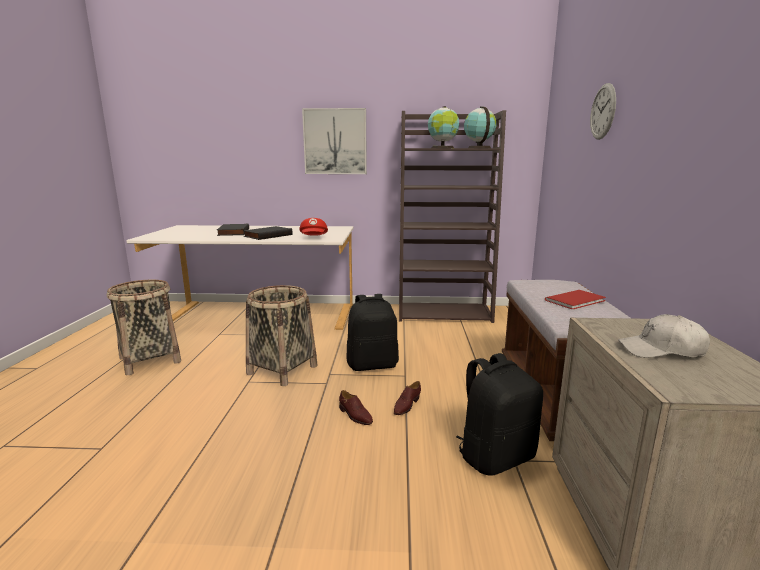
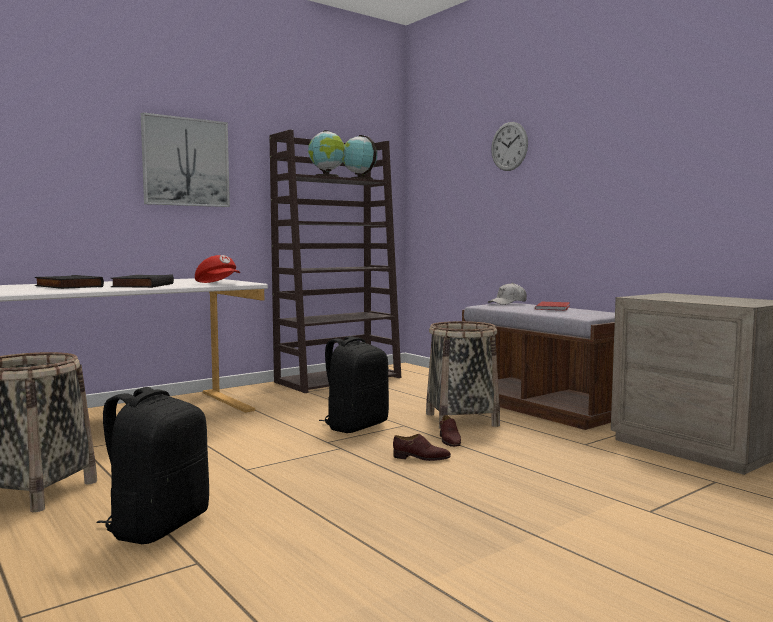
camera: 40 degrees left, 10 degrees down
basket [246,285,317,386] -> basket moved to [426,321,500,429]
black backpack [456,353,543,476] -> black backpack moved to [96,387,209,544]
white cap [618,314,710,358] -> white cap moved to [487,283,527,305]

